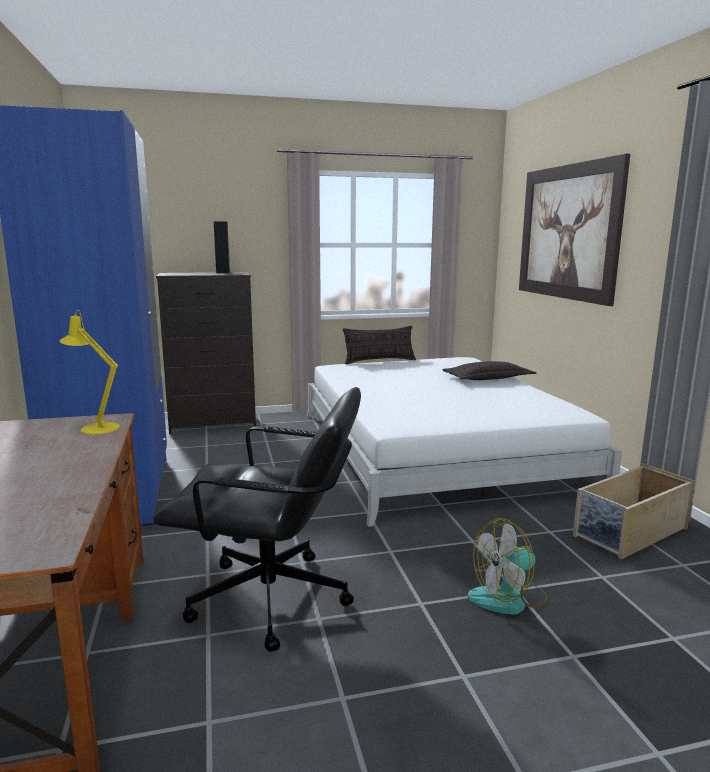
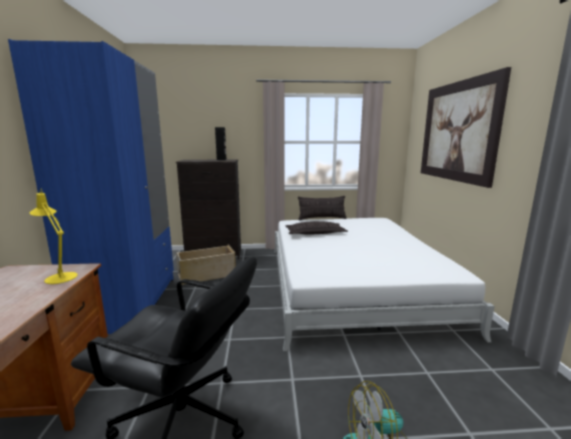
camera: 10 degrees right, 0 degrees up
pillow [442,361,536,380] -> pillow moved to [286,221,348,234]
beige storage box [573,463,695,559] -> beige storage box moved to [176,244,236,285]

